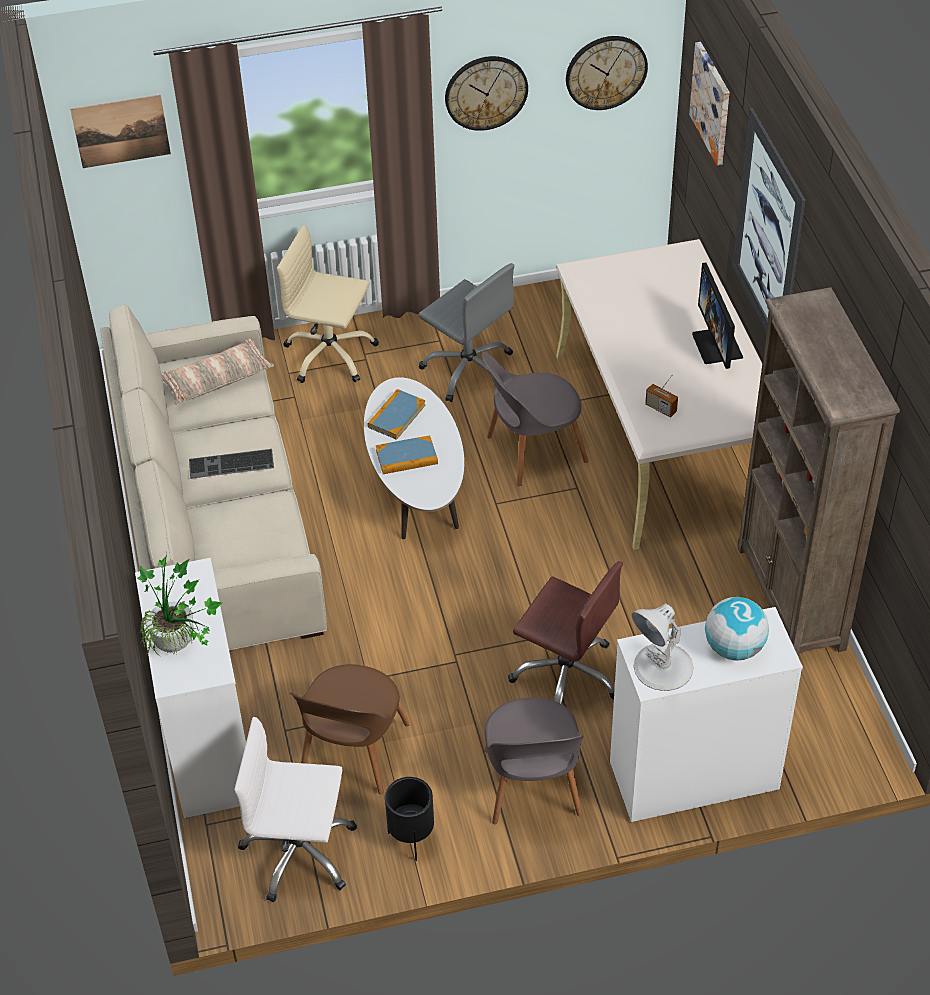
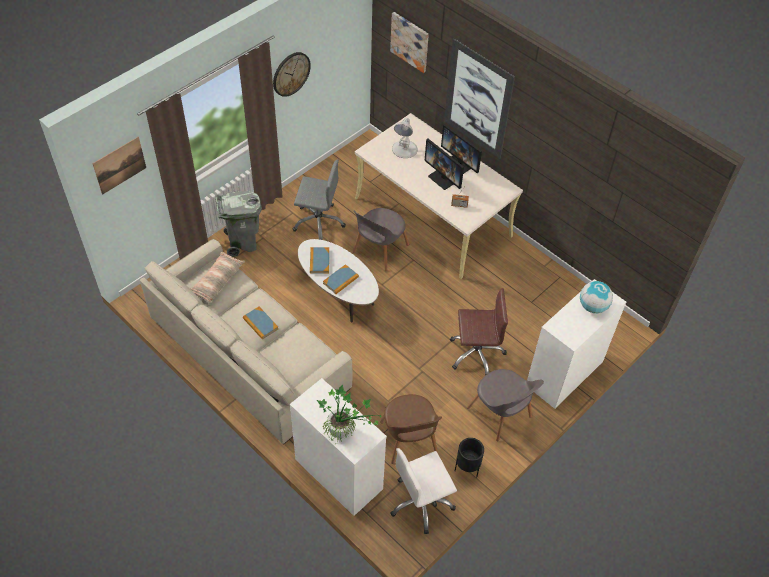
camera: 35 degrees left, 5 degrees up
keyboard [189,449,274,479] -> book [243,307,278,340]
beige office chair [277,225,379,383] -> grey trash can [215,191,262,257]
wall clock [566,36,648,110] -> none
white table lamp [632,603,694,691] -> white table lamp moved to [392,118,418,158]
brown bookcase [737,287,900,655] -> none
none -> monitor [425,139,464,190]

